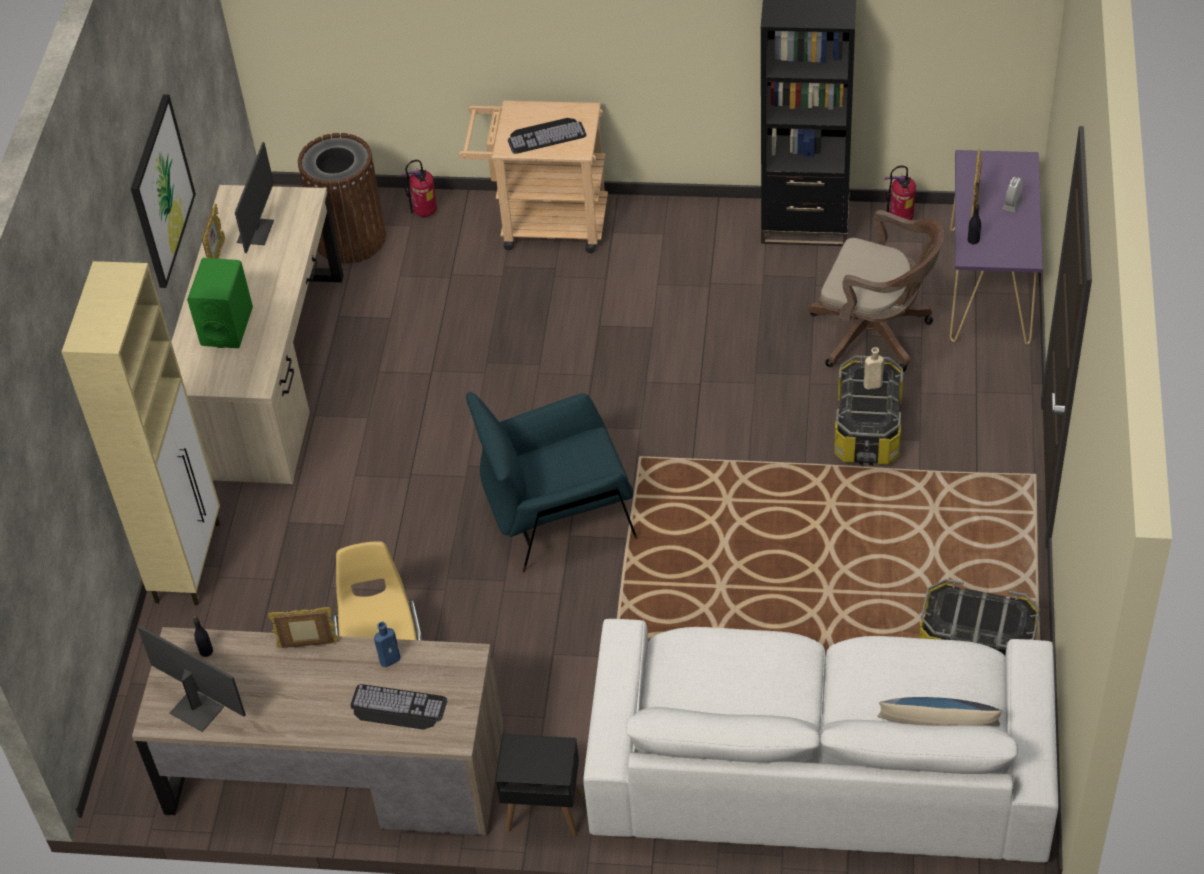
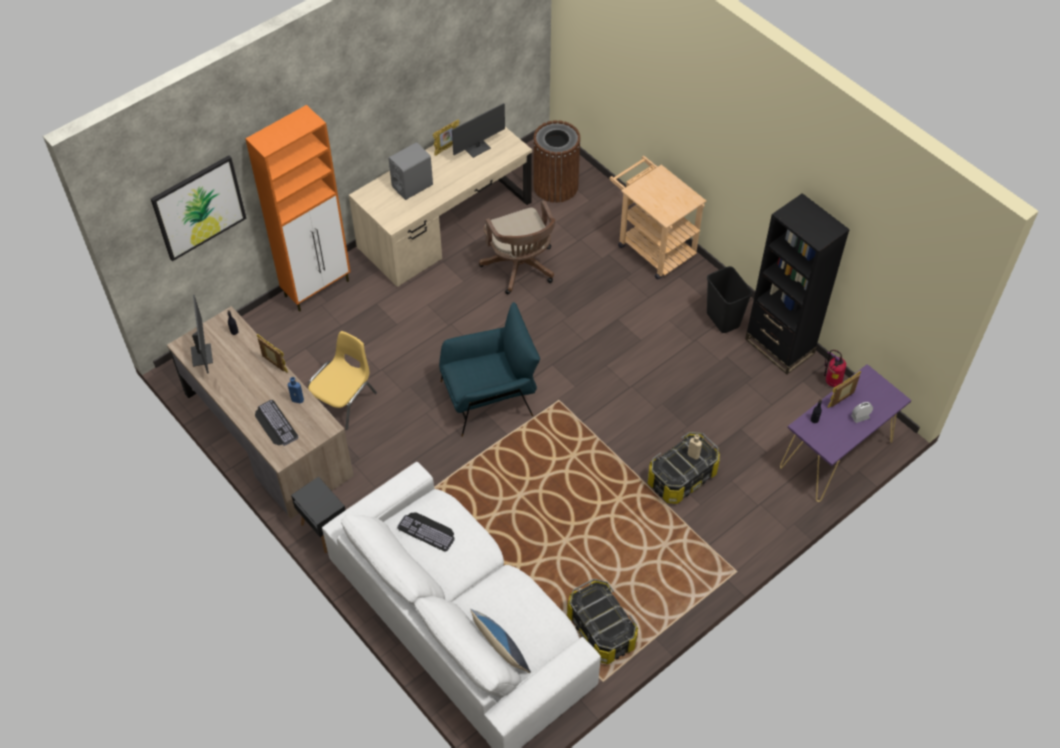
camera: 40 degrees right, 5 degrees up
beige cabinet [61,261,220,605] -> orange cabinet [245,105,351,312]
picture [131,94,196,288] -> picture moved to [151,155,247,261]
green speaker [187,258,253,348] -> grey speaker [388,142,433,200]
fire extinguisher [401,160,437,217] -> none
blue armchair [466,392,637,572] -> blue armchair turned 135 degrees clockwise [439,302,540,437]
keyboard [508,118,587,154] -> keyboard moved to [397,512,455,552]
brown office chair [809,210,944,372] -> brown office chair moved to [479,200,555,294]
none -> black trash can [707,266,752,333]

